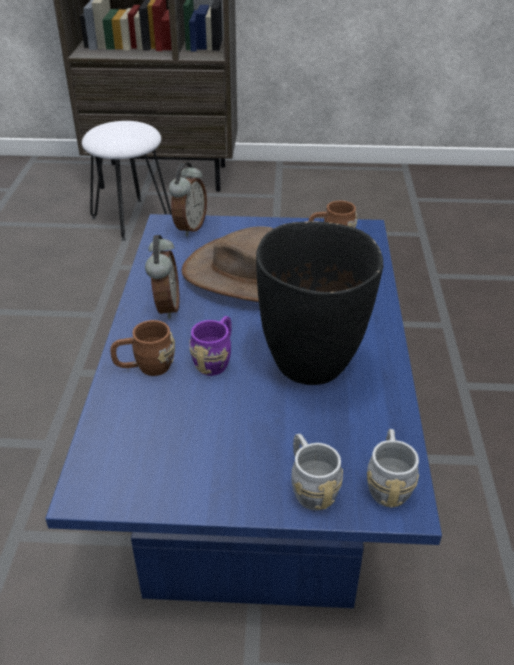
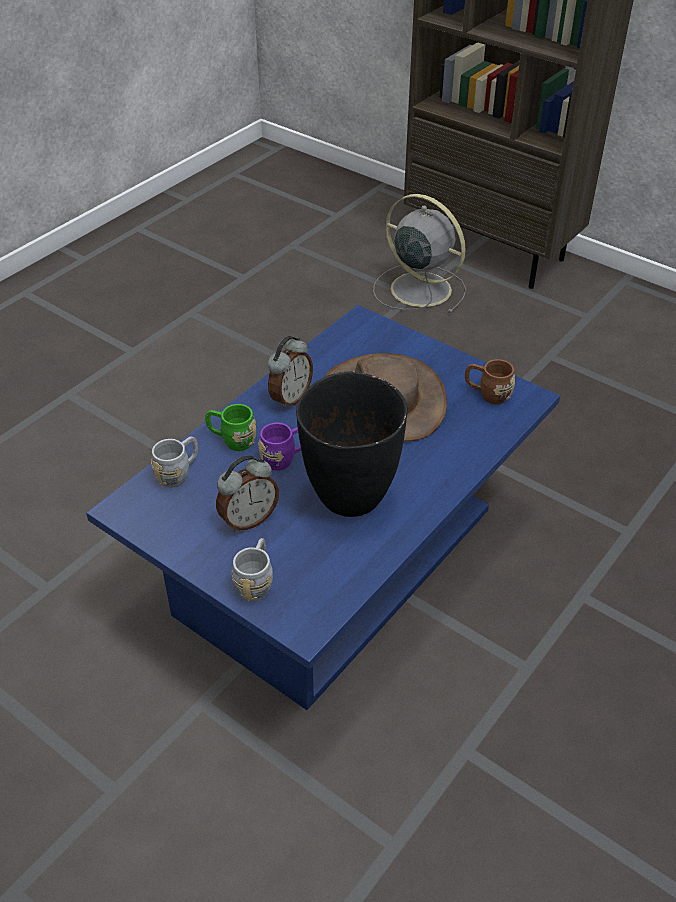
camera: 35 degrees right, 5 degrees up
white stool [82,121,172,241] -> grey fan [373,194,467,314]
brown mug [110,320,175,376] -> green mug [205,404,256,451]
alarm clock [169,162,207,237] -> alarm clock moved to [216,455,279,532]
grey mug [367,429,419,507] -> grey mug moved to [151,437,198,488]

